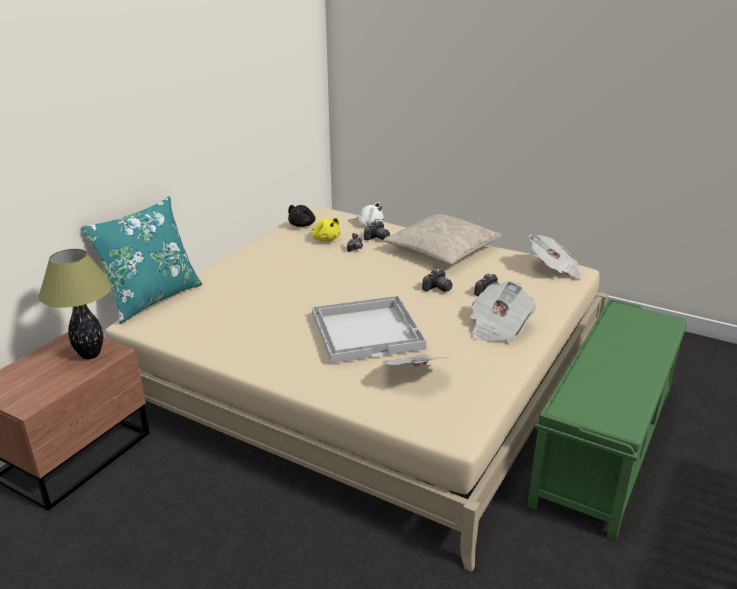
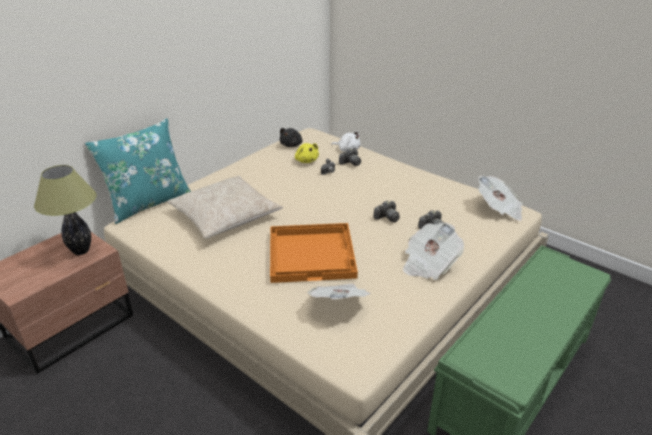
camera: 10 degrees right, 5 degrees up
white tray [312,296,427,363] -> orange tray [270,223,358,283]
beige pillow [383,214,503,264] -> beige pillow moved to [167,176,283,239]

